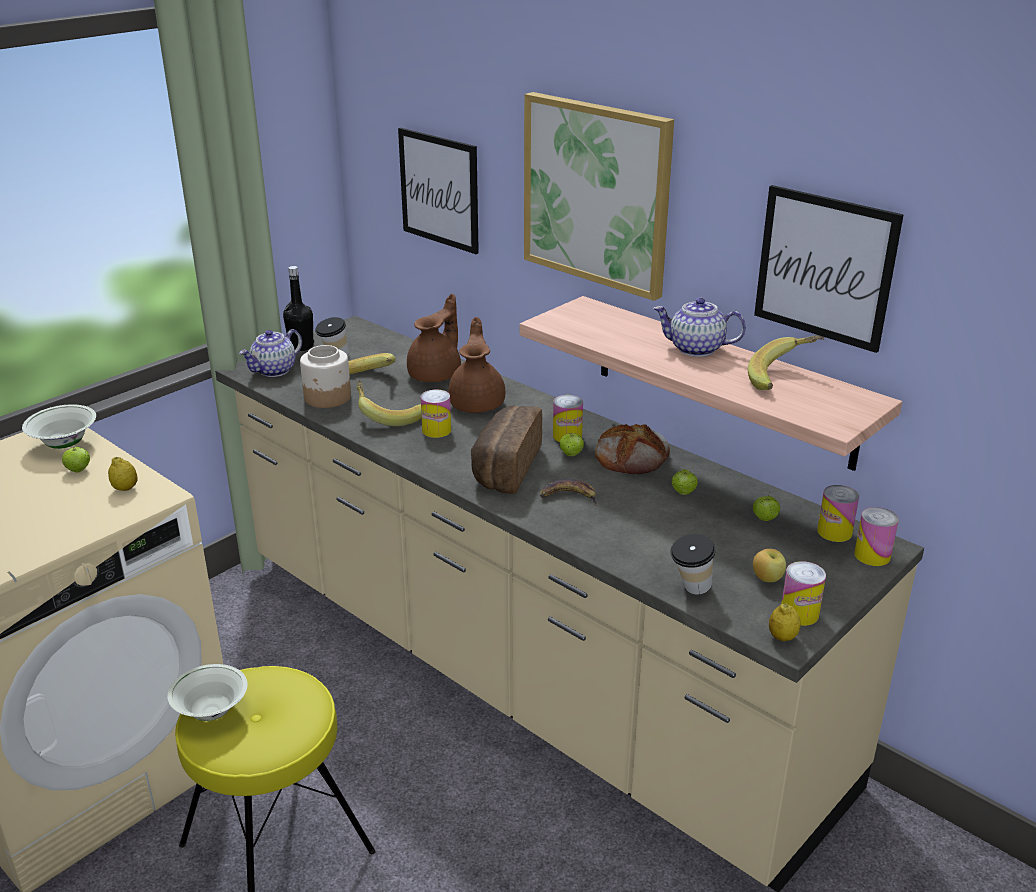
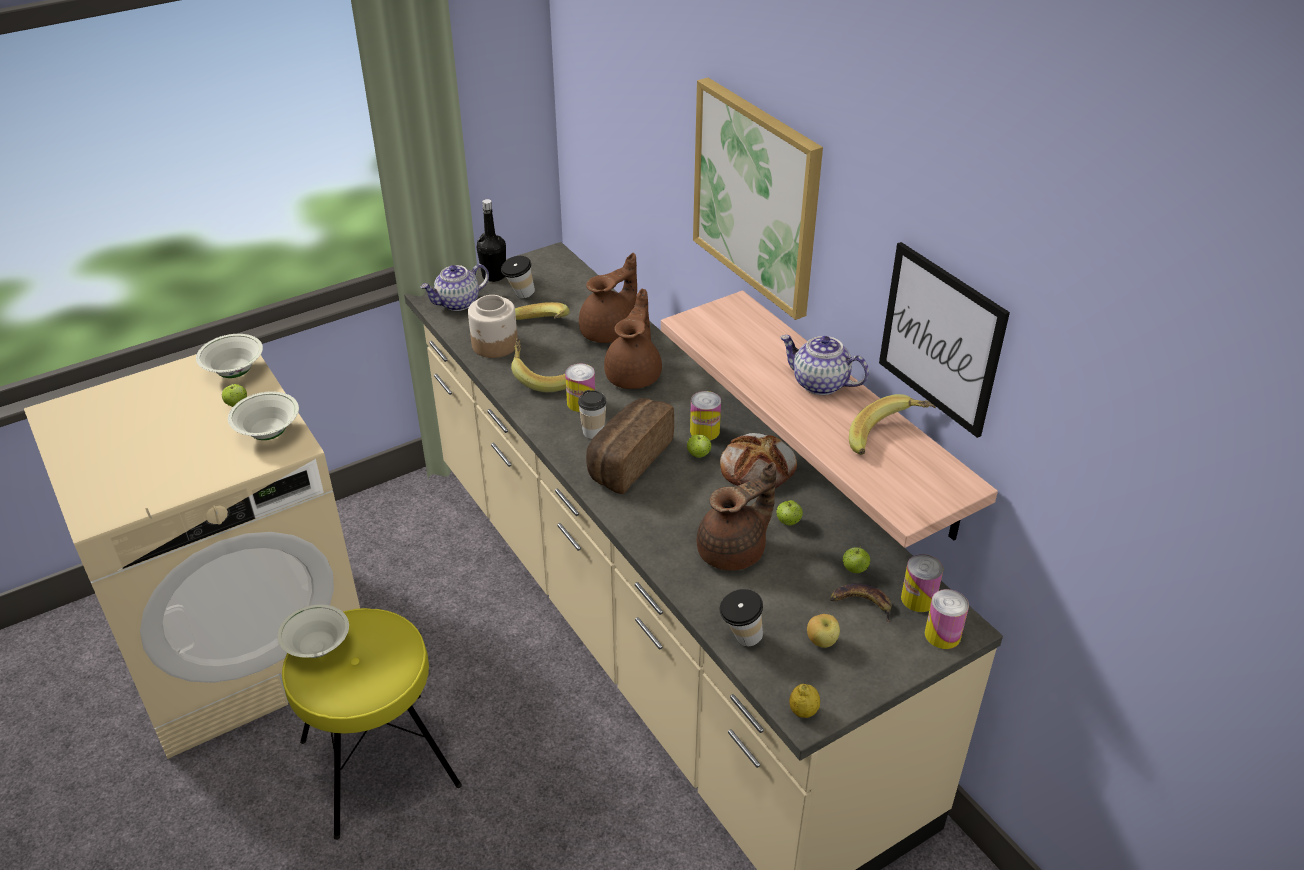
camera: 15 degrees right, 10 degrees up
lemon [108,457,138,491] -> white bowl [228,391,299,440]
picture [398,128,479,254] -> none
banana [540,479,597,506] -> banana moved to [830,583,891,623]
can [781,561,826,626] -> none
none -> cup [578,390,607,439]
none -> brown teapot [697,462,776,571]

